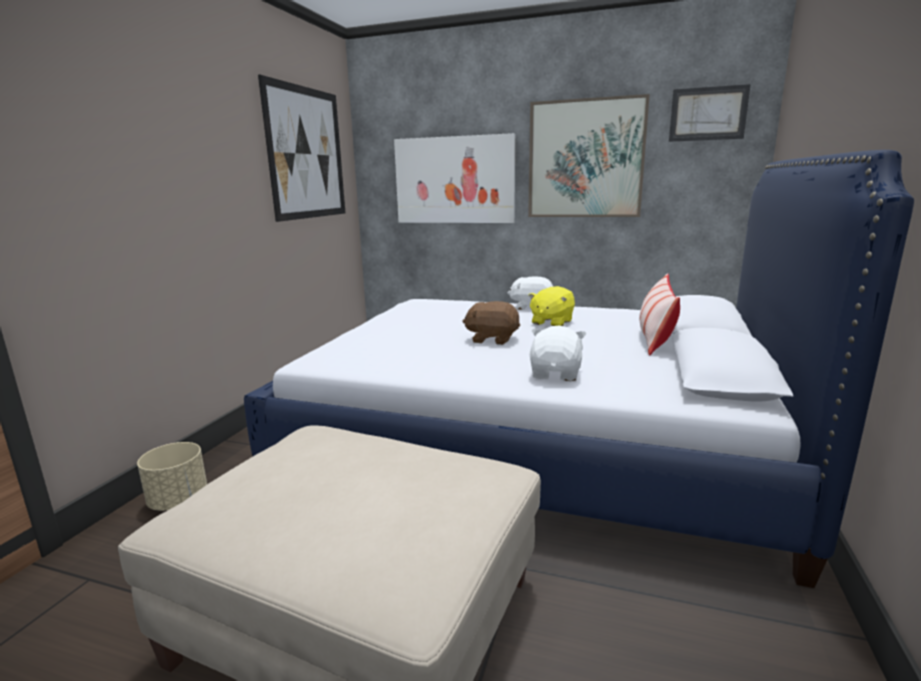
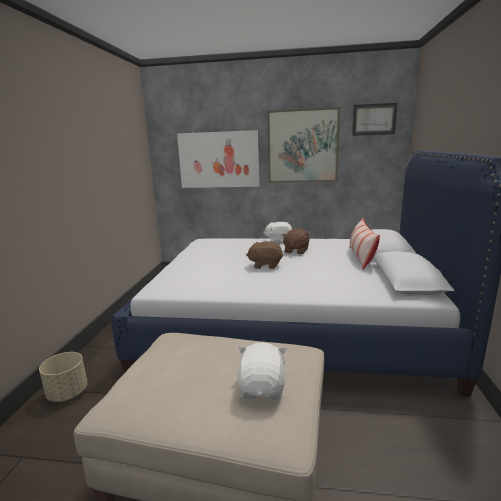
camera: 10 degrees left, 0 degrees up
picture [258,75,345,222] -> none
yellow plush toy [529,286,575,326] -> brown plush toy [282,228,310,254]
white plush toy [530,325,586,381] -> white plush toy moved to [237,342,287,400]

